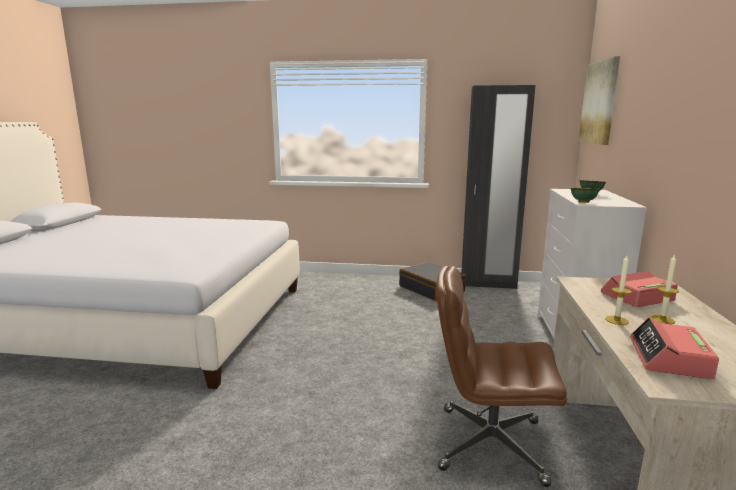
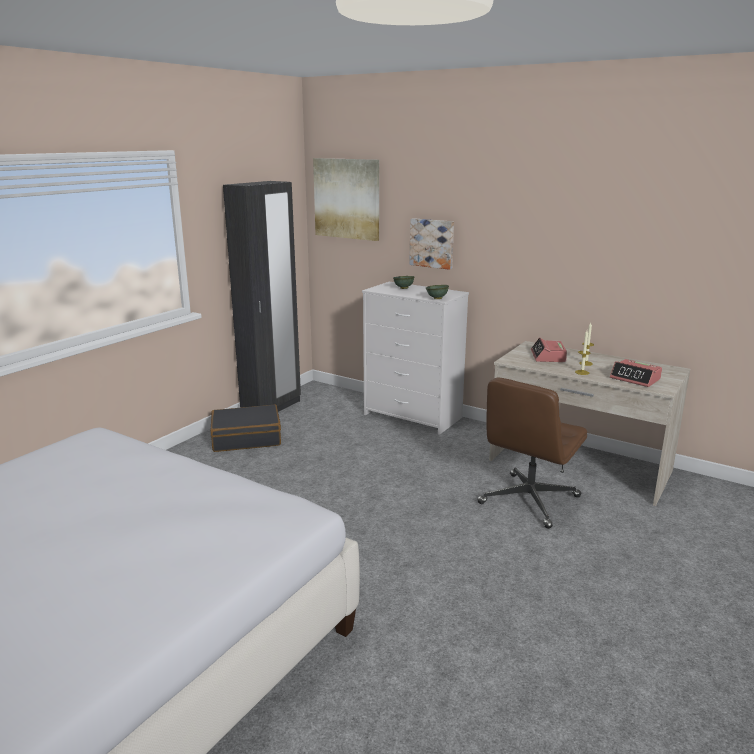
camera: 65 degrees left, 5 degrees up
none -> picture [409,218,454,270]

